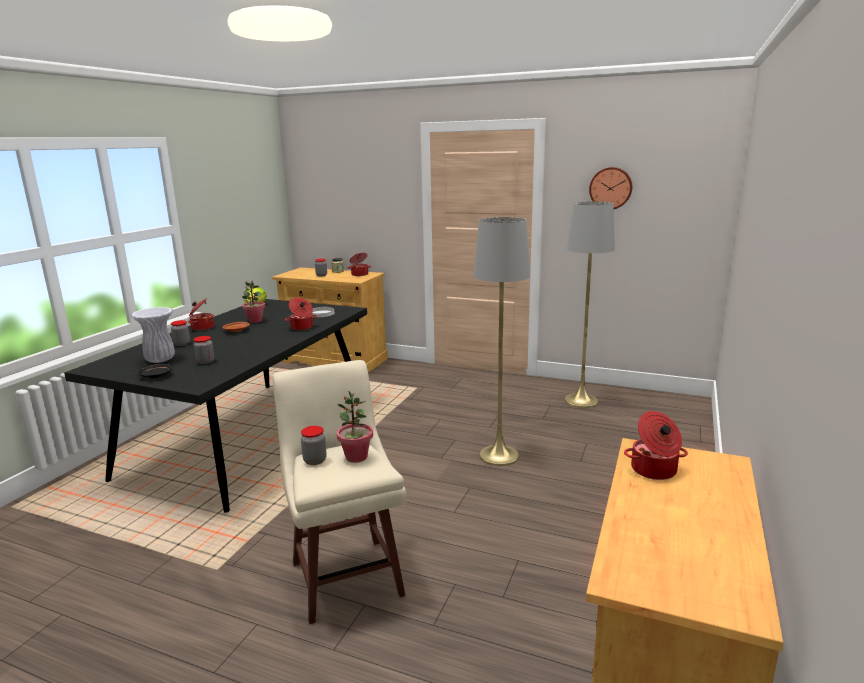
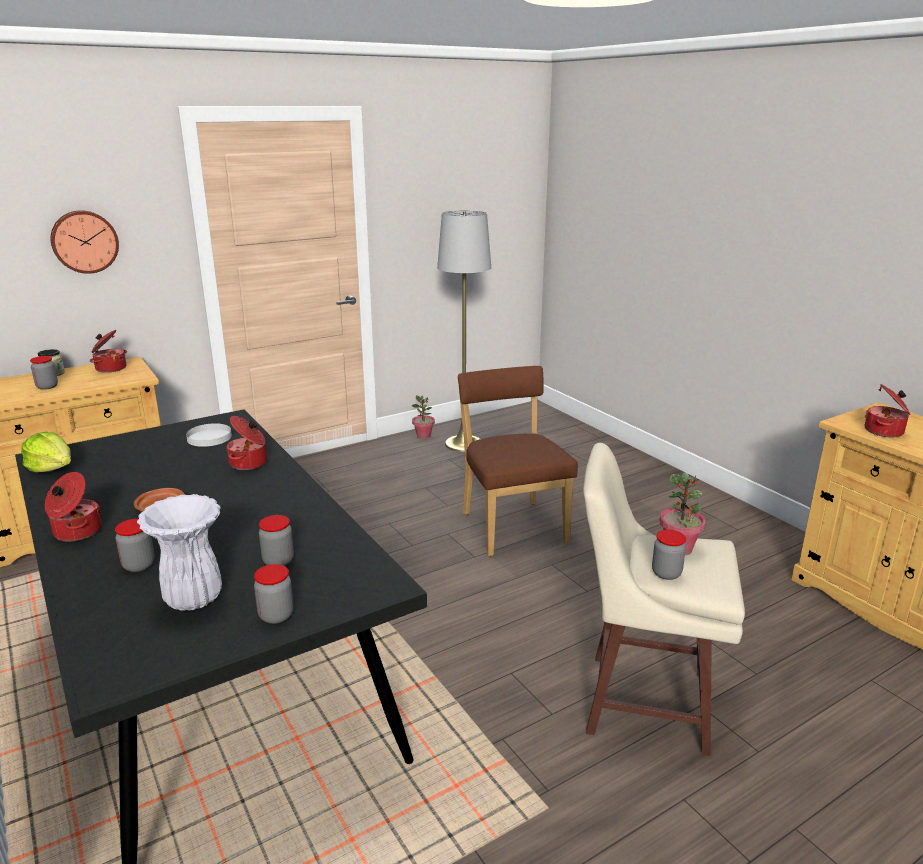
camera: 55 degrees left, 5 degrees up
black plate [138,364,172,378] -> jar [254,564,293,624]
potted plant [242,280,265,323] -> potted plant moved to [412,395,435,439]
grey floor lamp [473,217,530,466] -> brown chair [458,366,578,556]
wall clock [589,167,632,209] -> wall clock moved to [51,210,119,274]

